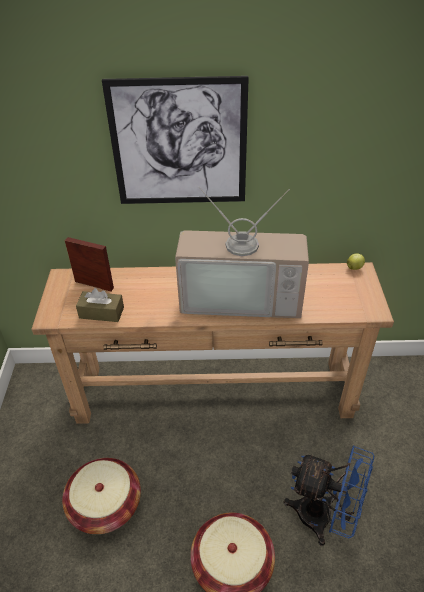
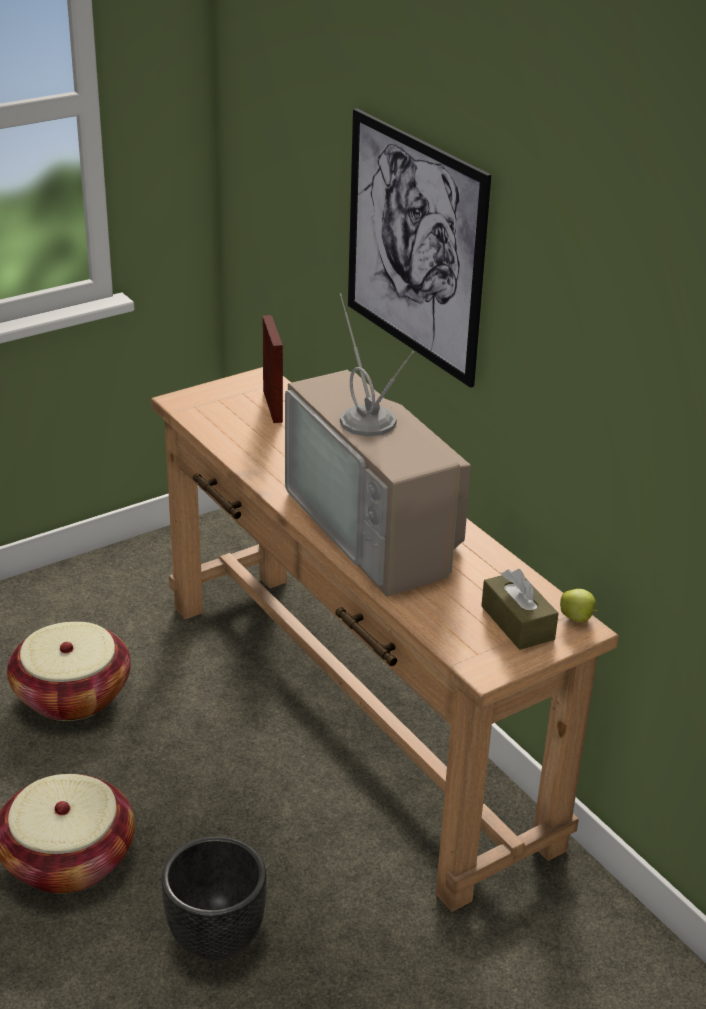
camera: 55 degrees right, 10 degrees down
brown tissue box [76,288,124,322] -> brown tissue box moved to [481,569,559,650]
blue fan [283,445,374,546] -> black planter [161,836,266,960]

